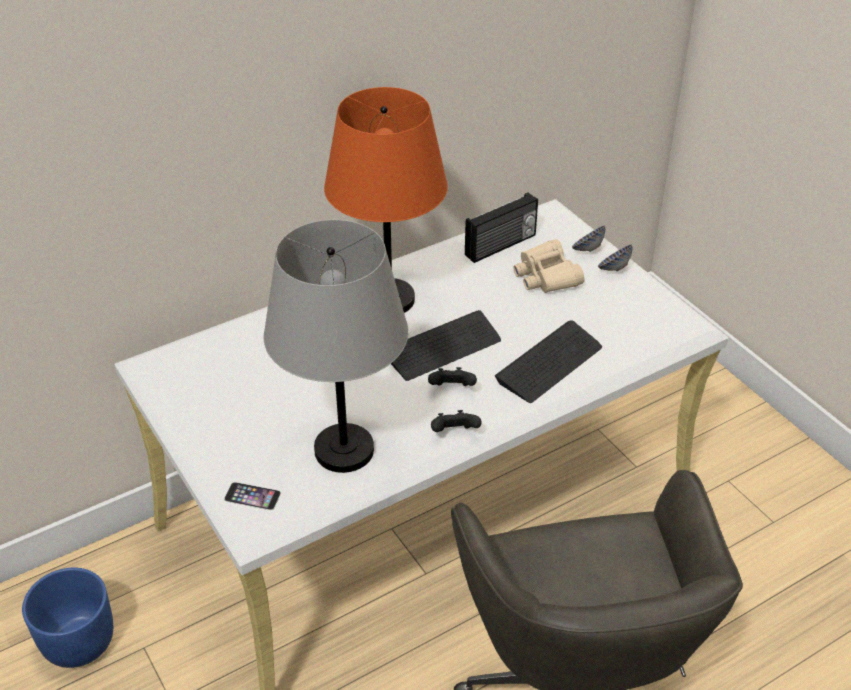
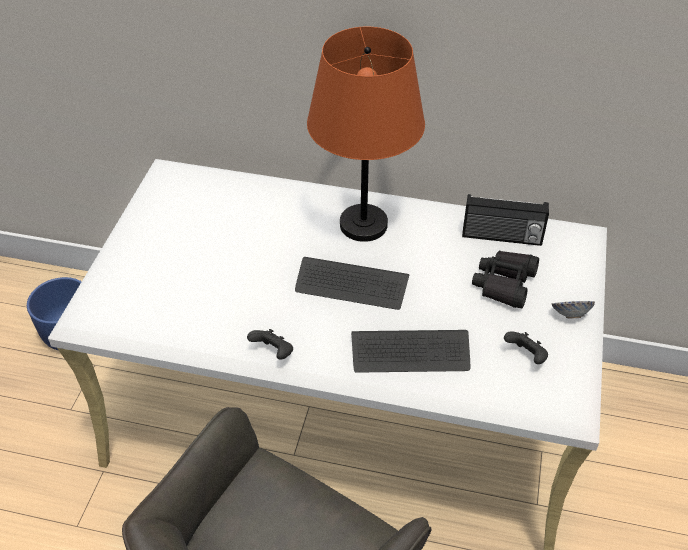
camera: 45 degrees right, 5 degrees up
phone [224,482,281,510] -> none
grey table lamp [264,220,409,473] -> none
black game controller [428,367,477,386] -> black game controller moved to [504,331,548,364]
beige binoculars [513,239,585,293] -> black binoculars [472,251,539,308]
bowl [572,226,605,252] -> none

